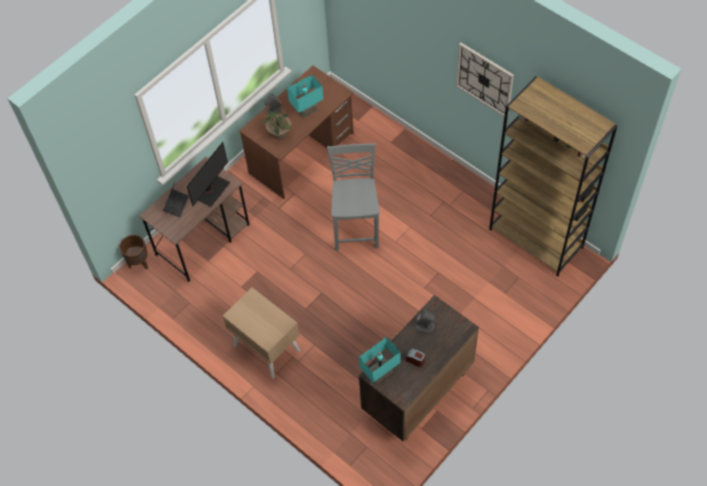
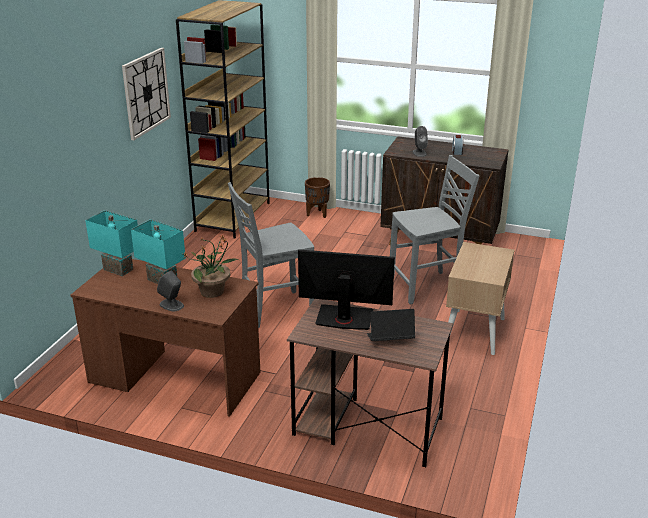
camera: 115 degrees left, 30 degrees down
brown planter [119,235,148,270] -> brown planter moved to [305,177,330,218]
turquoise table lamp [359,337,401,384] -> turquoise table lamp moved to [85,210,138,276]
none -> grey chair [390,155,479,305]

